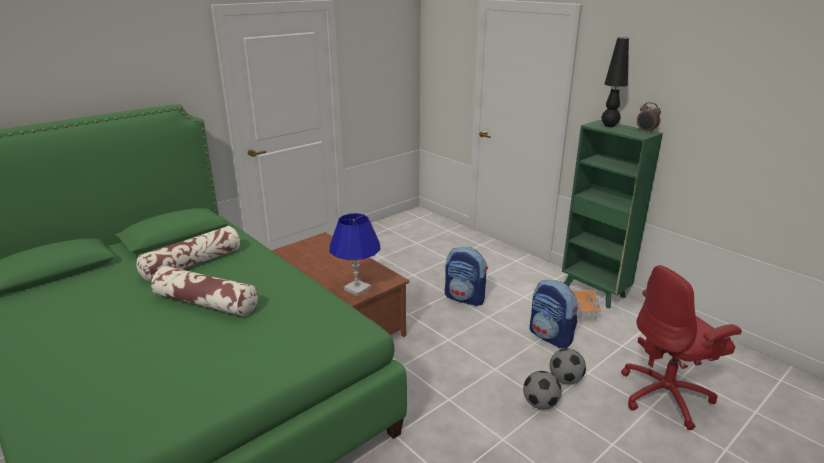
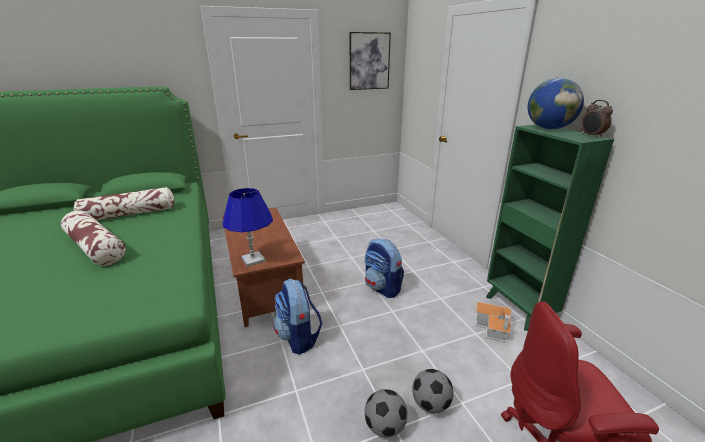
camera: 20 degrees right, 0 degrees up
backpack [529,280,578,348] -> backpack moved to [274,278,323,355]
black table lamp [602,37,629,127] -> globe [528,78,584,130]
none -> picture [350,32,391,90]

